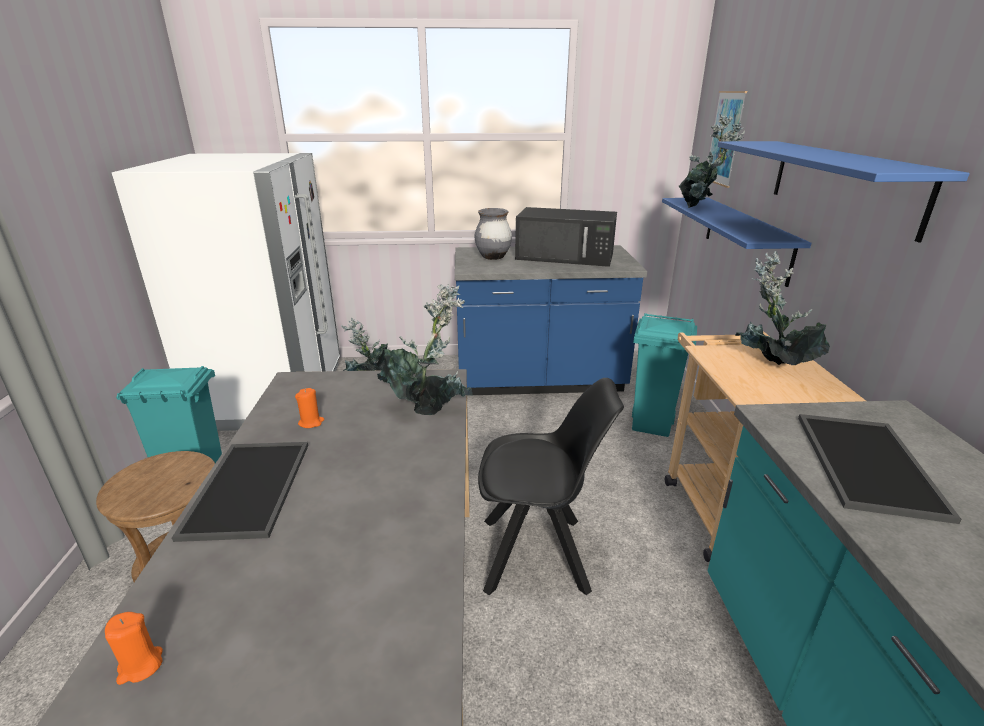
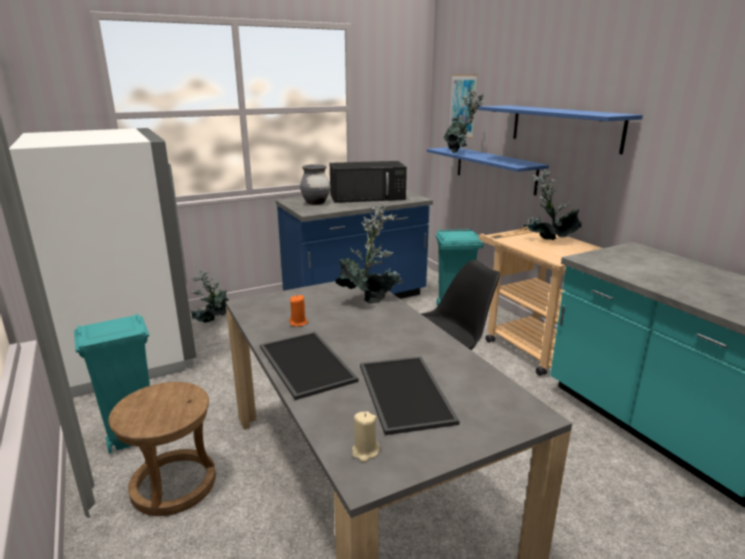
camera: 25 degrees left, 5 degrees down
orange candle [105,612,163,685] -> beige candle [352,411,380,462]
tray [798,414,962,524] -> tray moved to [360,356,460,435]

